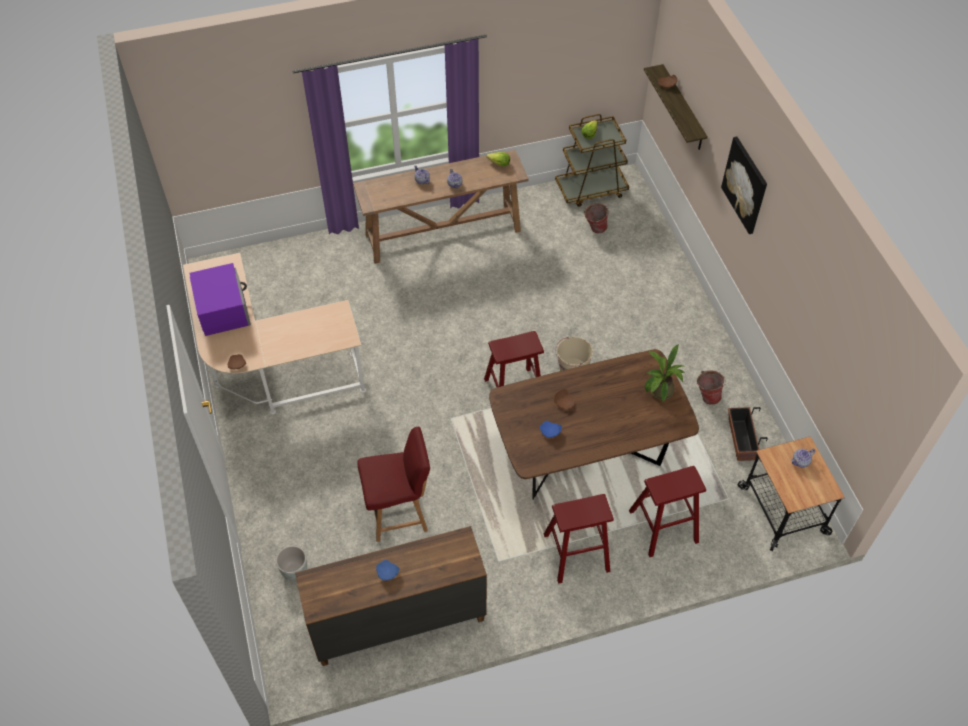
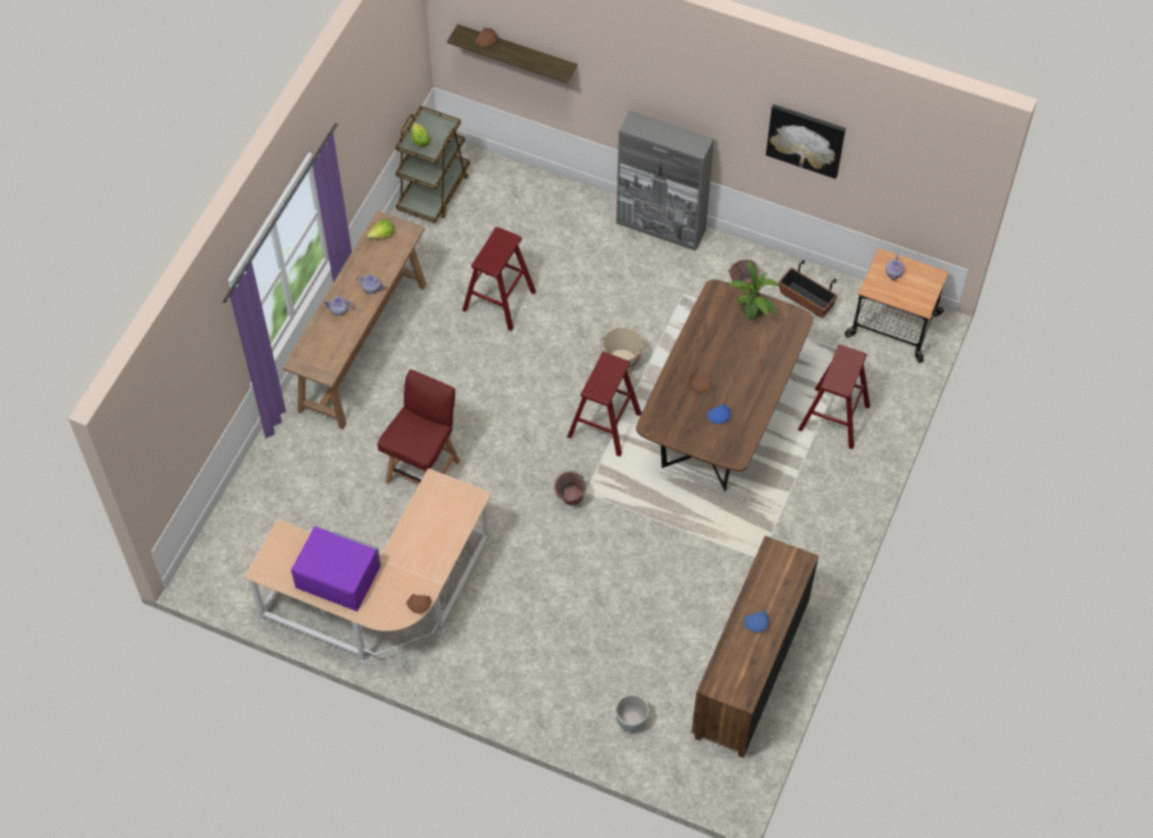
camera: 50 degrees left, 5 degrees up
red chair [358,427,430,542] -> red chair moved to [377,370,460,484]
red stool [544,494,614,584] -> red stool moved to [462,227,536,331]
bucket [584,203,609,233] -> bucket moved to [553,471,586,506]
picture [721,137,767,234] -> picture moved to [766,104,846,179]
none -> grey cabinet [616,110,714,251]

